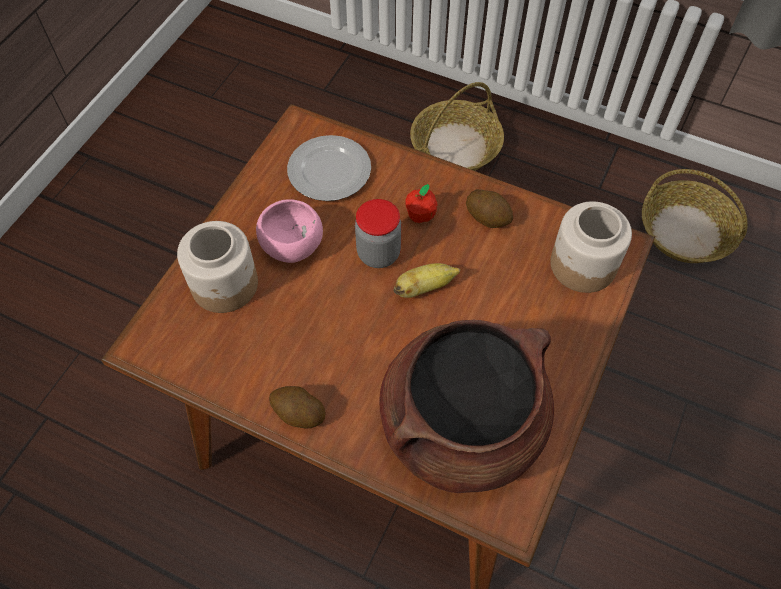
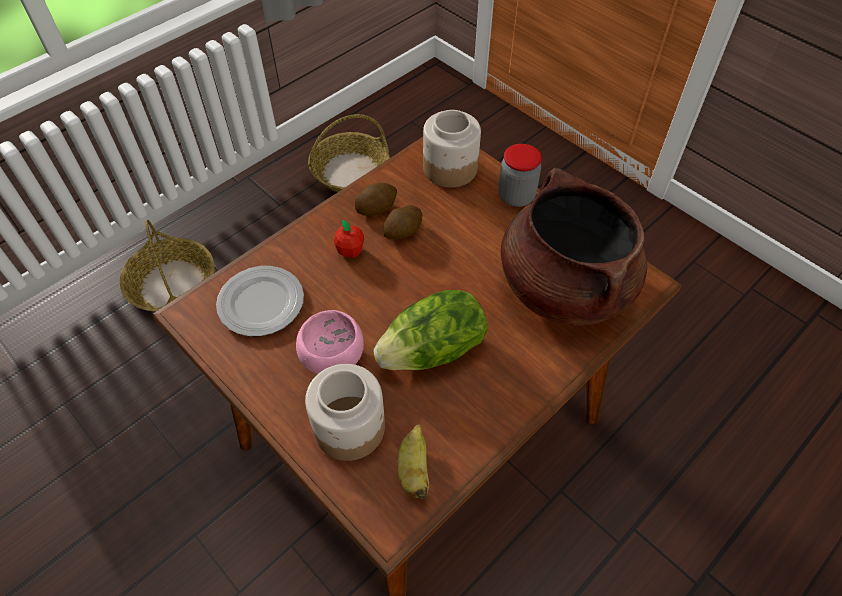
camera: 70 degrees left, 5 degrees down
potato [269,386,325,428] -> potato moved to [383,205,422,240]
jar [355,199,401,268] -> jar moved to [498,144,542,207]
banana [393,263,460,298] -> banana moved to [398,424,429,499]
none -> lettuce [373,290,488,370]

